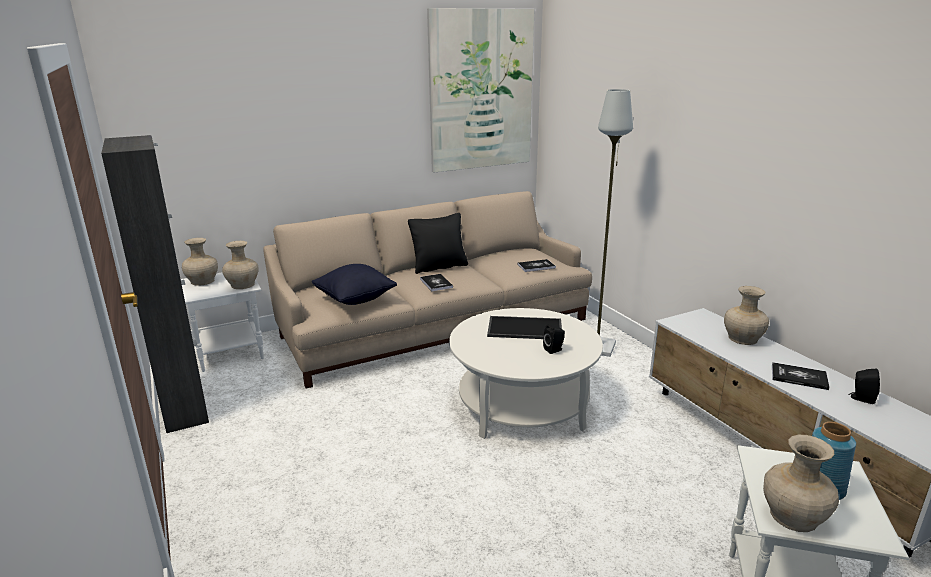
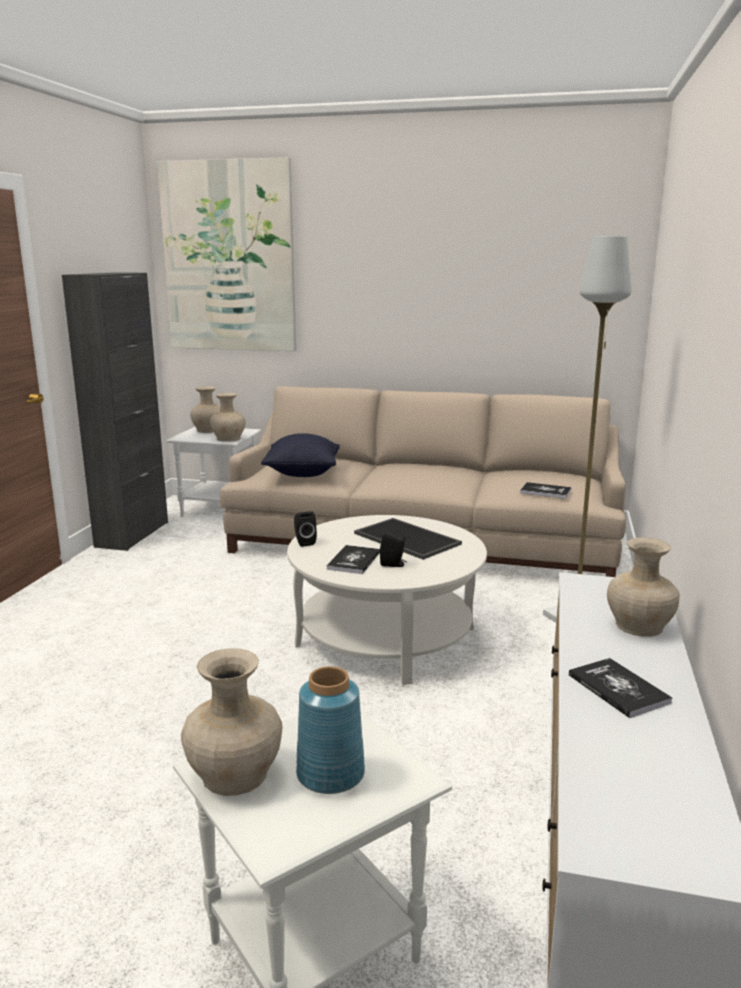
camera: 40 degrees right, 5 degrees down
black pillow [408,213,468,274] -> none
book [420,274,453,291] -> book moved to [327,545,380,574]
picture [427,8,535,172] -> picture moved to [157,157,296,351]
black speaker [849,369,880,404] -> black speaker moved to [294,511,317,547]

